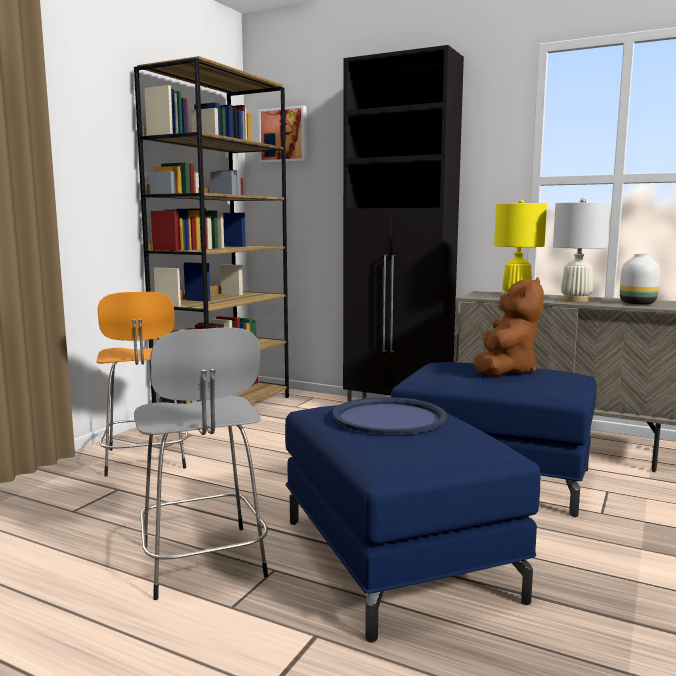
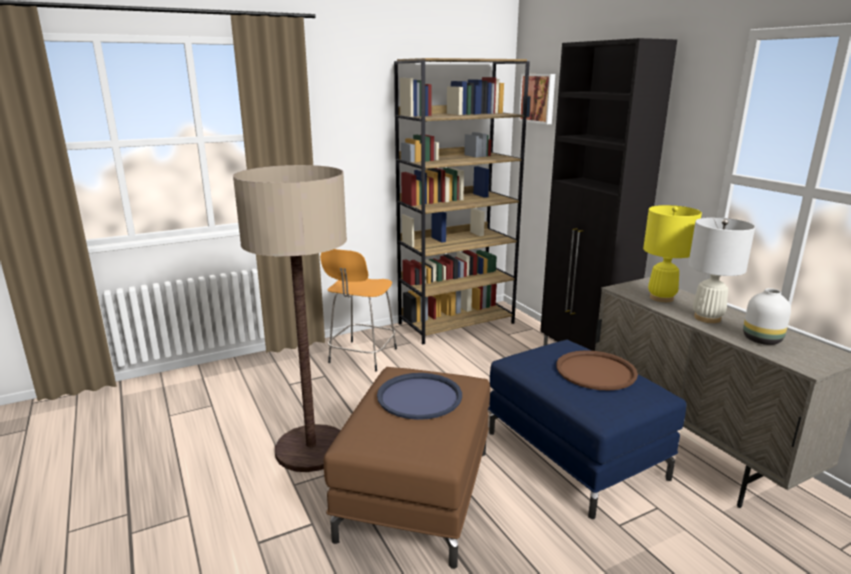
camera: 35 degrees right, 10 degrees up
grey stool [134,327,268,600] -> floor lamp [233,165,347,472]
blue ottoman [285,399,540,643] -> brown ottoman [324,367,490,569]
brown plush toy [474,277,544,377] -> brown tray [556,350,638,390]

